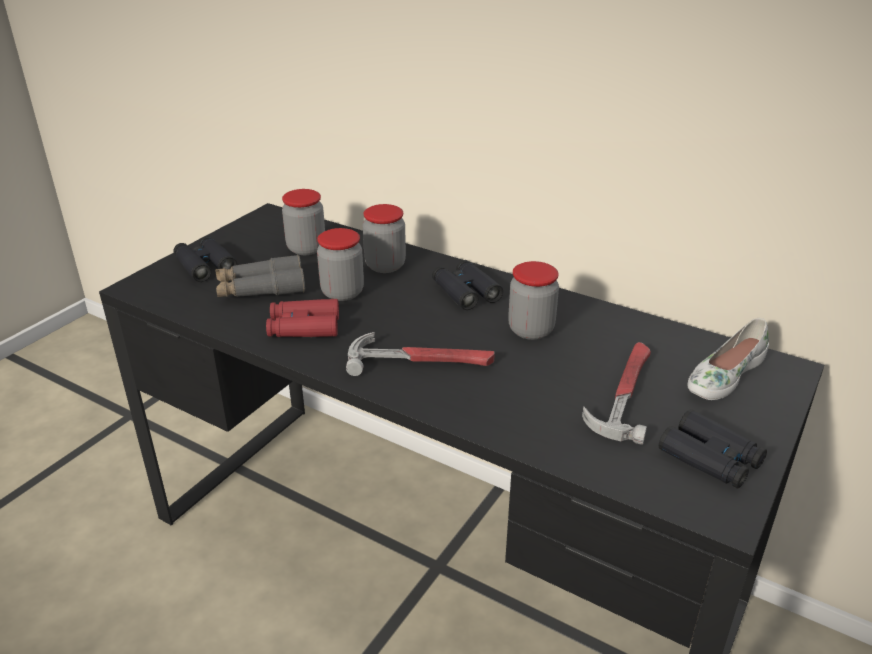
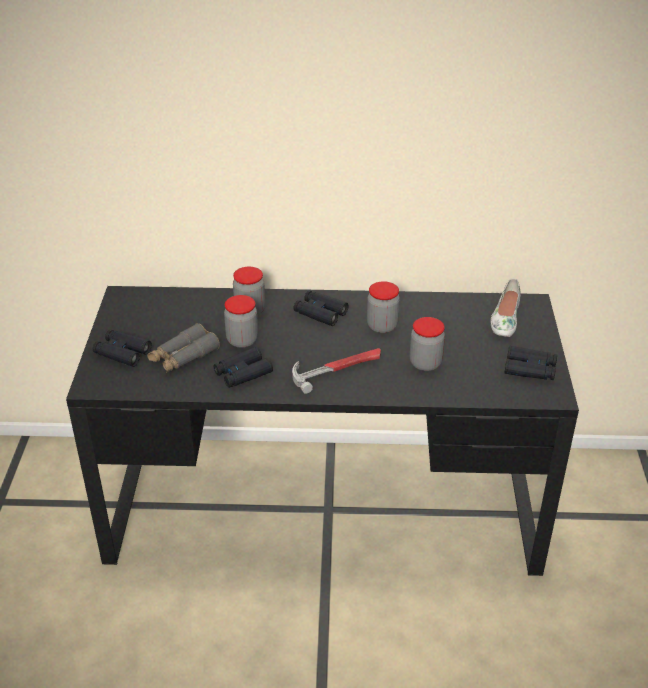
camera: 30 degrees left, 5 degrees up
red binoculars [266,299,339,337] -> black binoculars [214,347,273,388]
jar [282,189,325,255] -> jar moved to [410,317,445,371]
hammer [582,342,651,445] -> none

